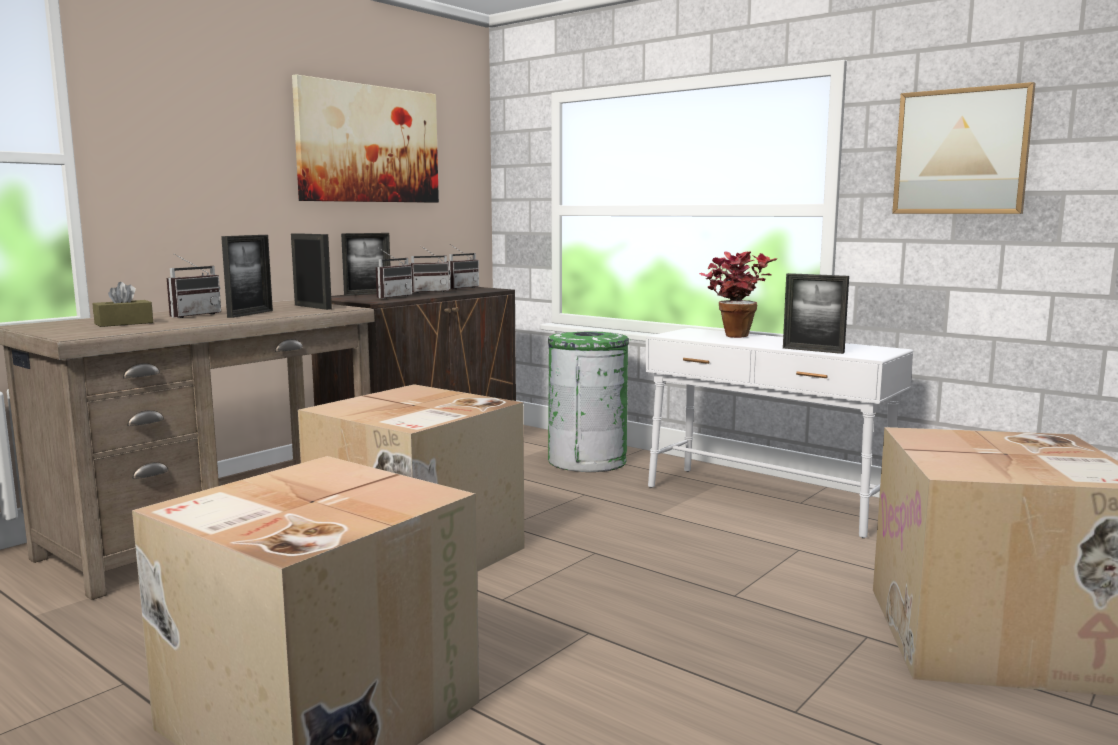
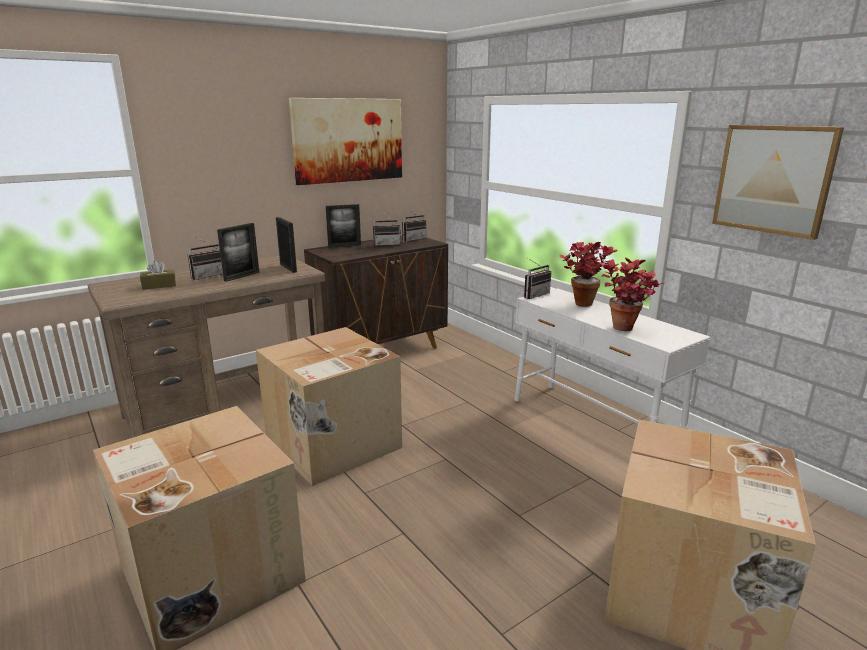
camera: 15 degrees right, 10 degrees up
radio [376,248,412,299] -> radio moved to [524,258,551,299]
green trash can [548,331,629,472] -> none
picture frame [783,273,849,354] -> potted plant [598,257,666,331]

